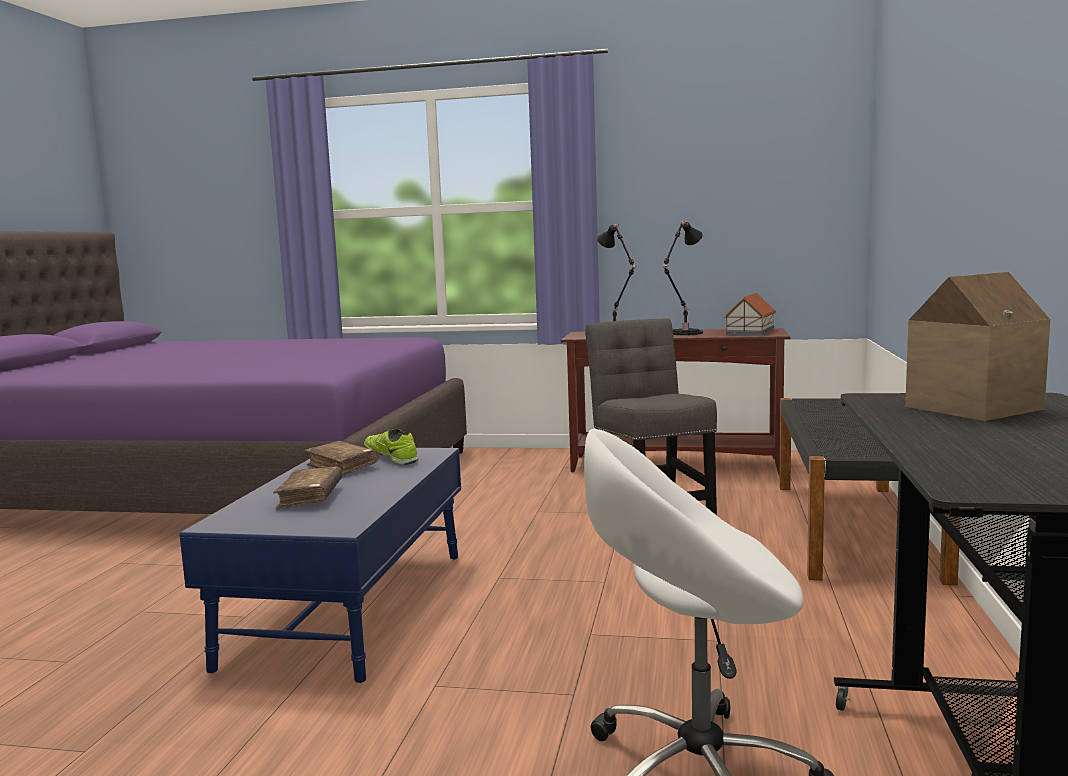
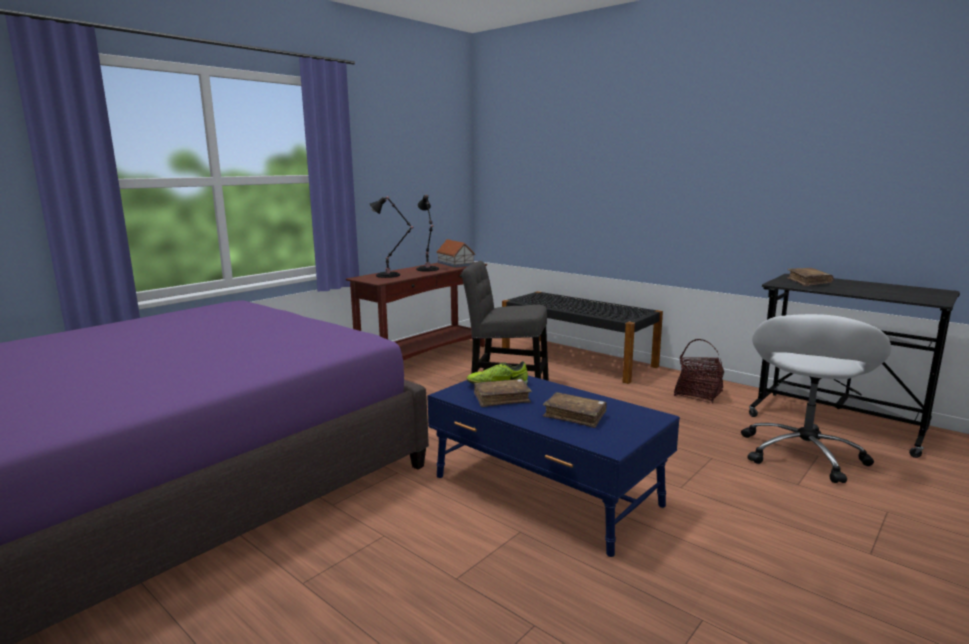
camera: 60 degrees left, 5 degrees up
toy house [904,272,1050,421] -> brown book [787,268,834,286]
none -> basket [674,339,724,403]

